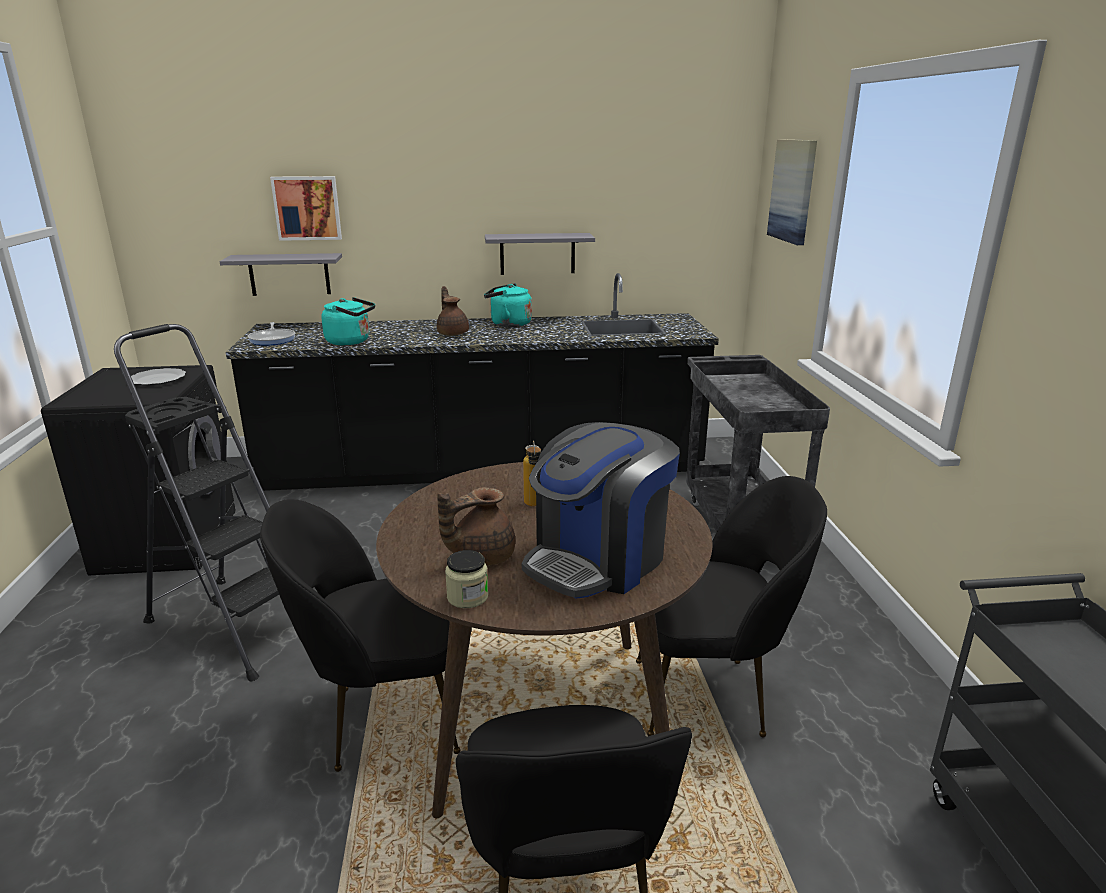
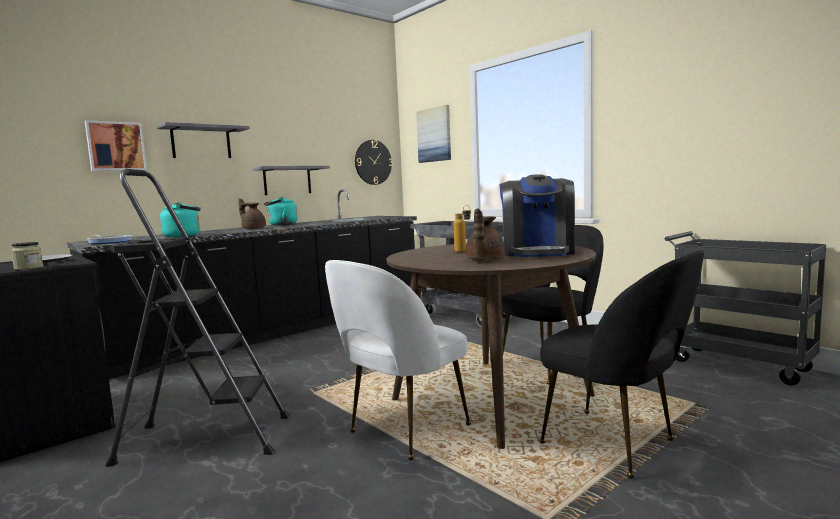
camera: 35 degrees left, 15 degrees down
grey shelf [220,253,342,296] -> grey shelf moved to [157,122,250,158]
black chair [260,499,460,772] -> white chair [325,260,471,460]
jar [445,550,488,608] -> jar moved to [11,242,43,270]
none -> wall clock [355,140,393,185]

